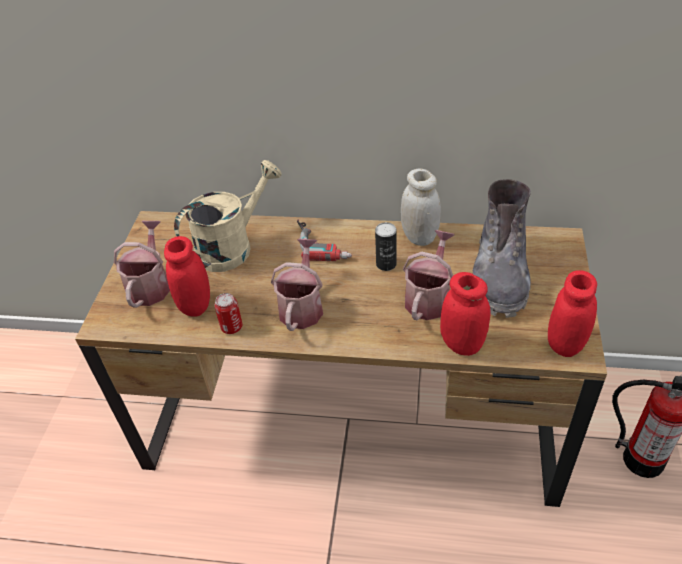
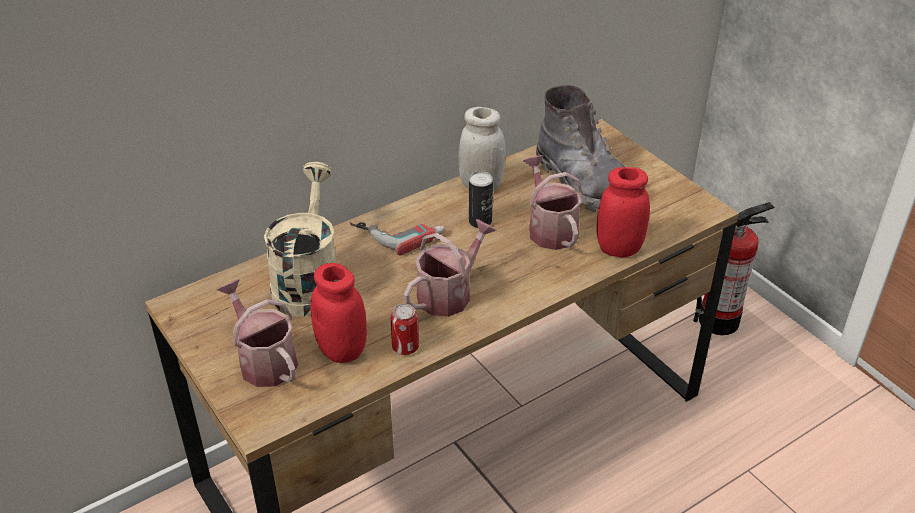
camera: 45 degrees left, 5 degrees down
watering can [271,239,323,331] -> watering can turned 75 degrees clockwise [404,219,497,317]
red jar [548,270,597,357] -> none

